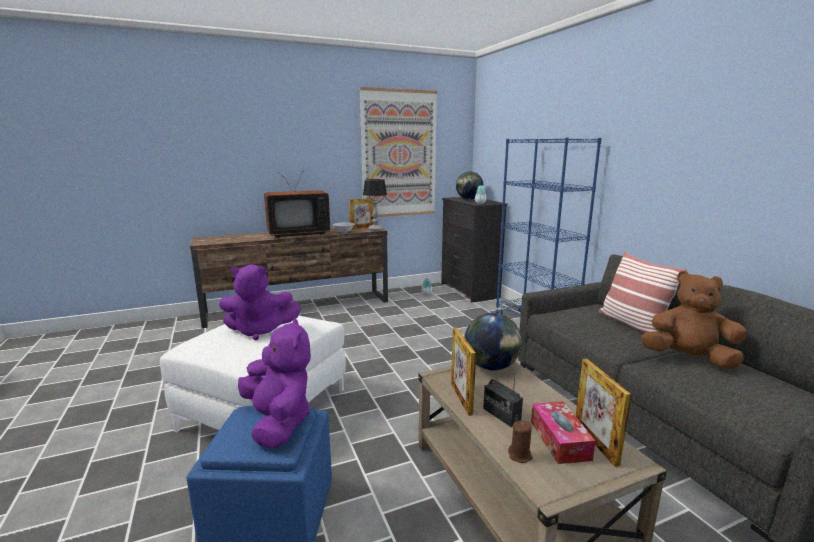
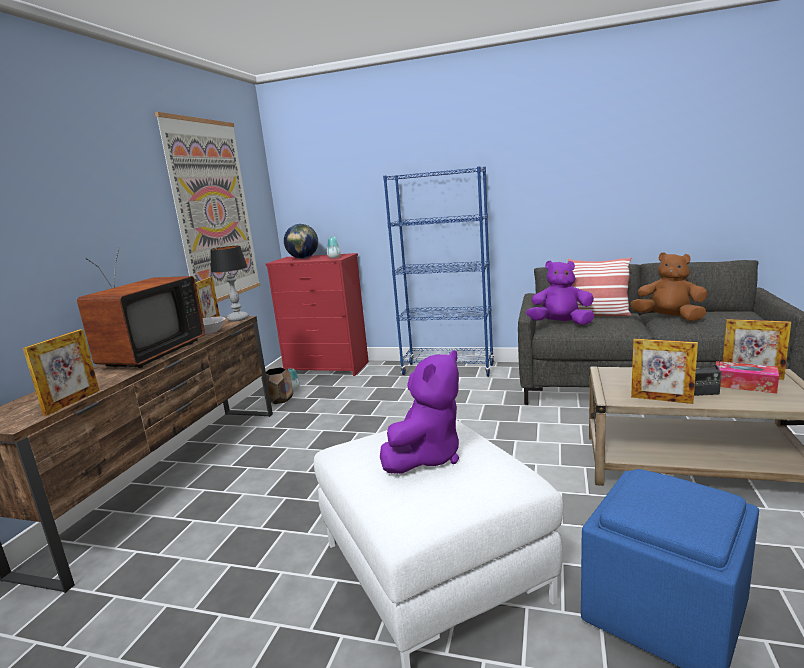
camera: 50 degrees left, 0 degrees up
purple plush toy [238,318,311,448] -> purple plush toy moved to [526,260,594,325]
black dresser [441,197,508,303] -> red dresser [265,253,369,376]
globe [465,313,522,370] -> none
brown candle [508,421,533,463] -> none
brown plush toy [641,271,746,370] -> brown plush toy turned 60 degrees clockwise [630,252,708,321]
none -> picture frame [23,329,100,416]
none -> brown planter [261,367,293,404]

